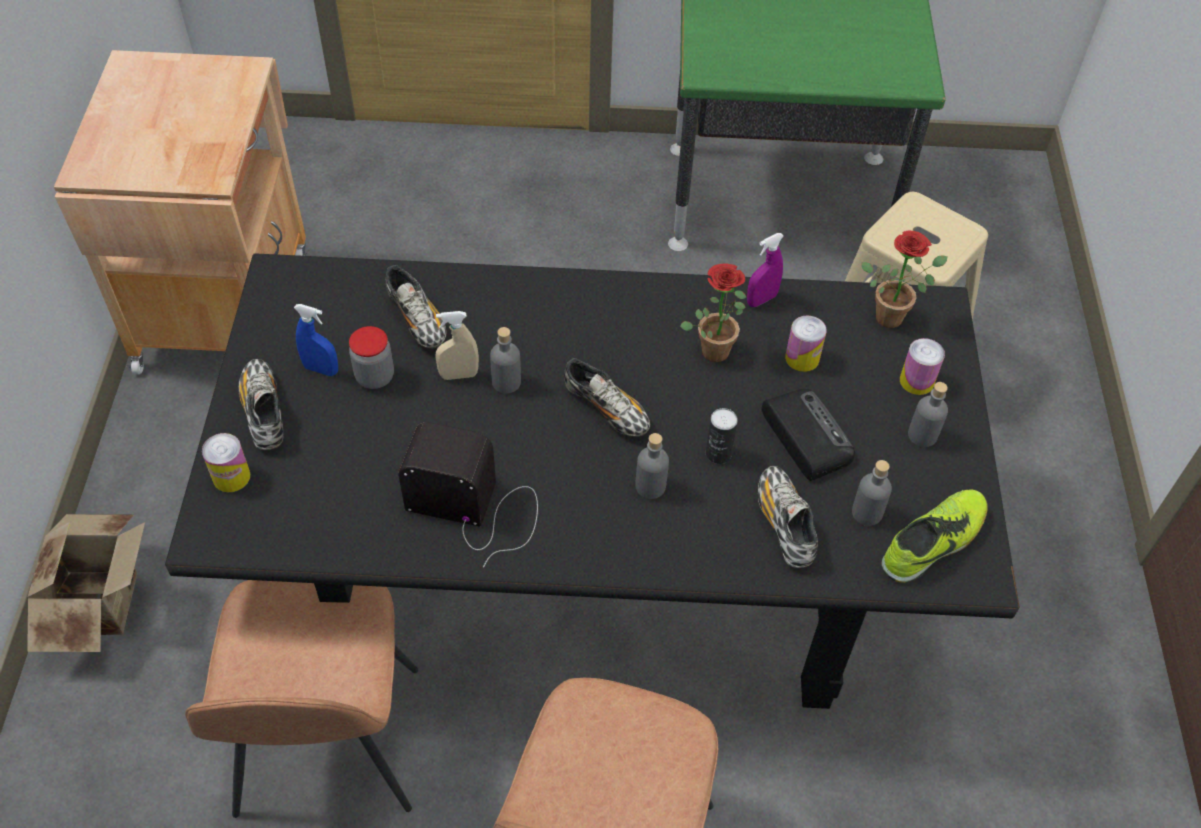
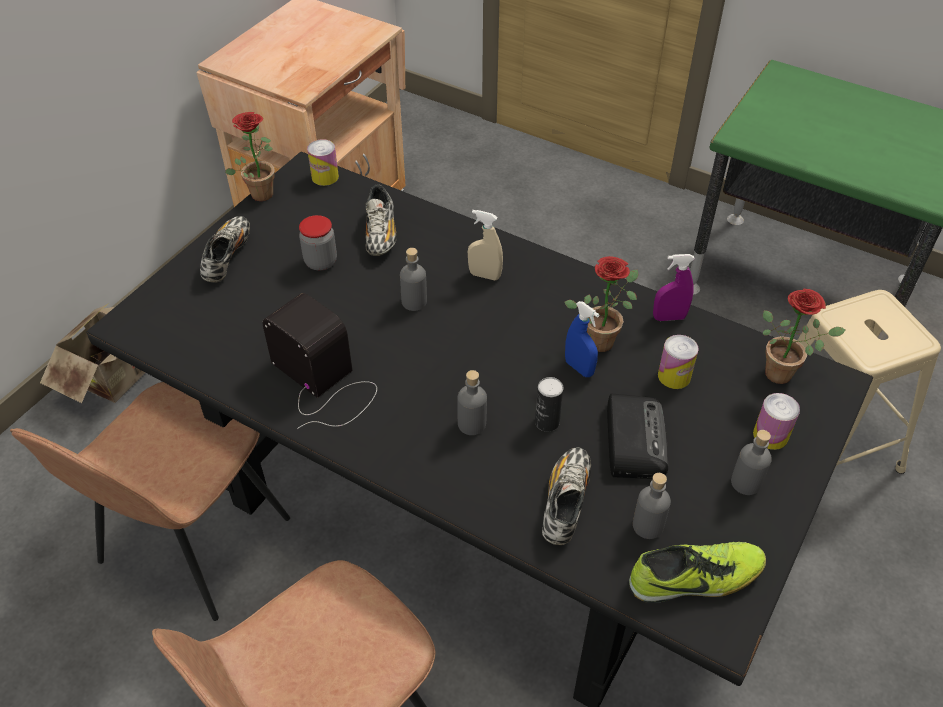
camera: 30 degrees right, 5 degrees down
can [202,433,250,492] -> can moved to [307,139,339,186]
blue spray bottle [294,304,338,376] -> blue spray bottle moved to [565,301,599,377]
beige spray bottle [435,311,479,380] -> beige spray bottle moved to [468,210,503,280]
shoe [564,358,650,437] -> none
none -> potted plant [225,112,275,201]

